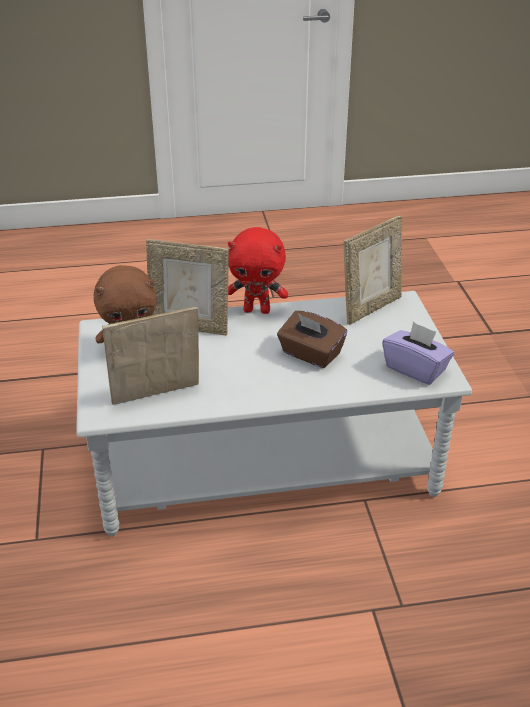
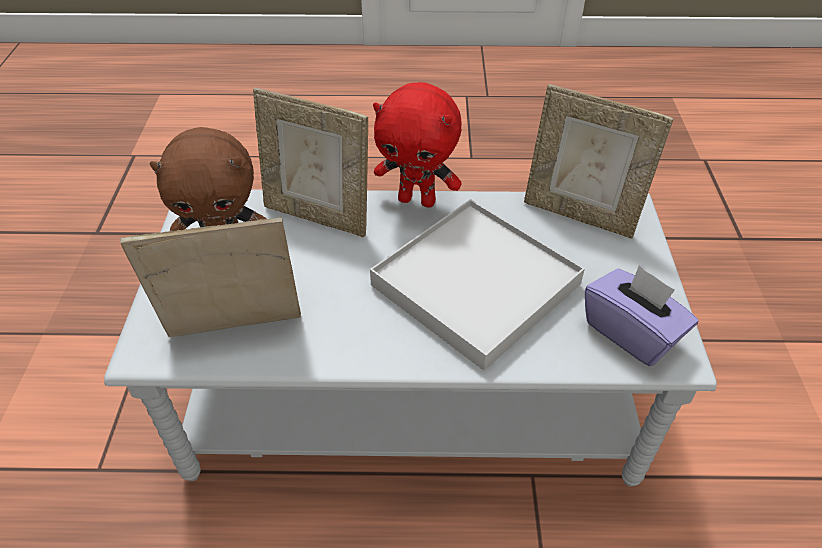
camera: 10 degrees right, 10 degrees up
brown tissue box [277,311,347,368] -> white tray [370,199,585,371]
picture frame [344,216,402,325] -> picture frame turned 60 degrees clockwise [524,84,673,239]

